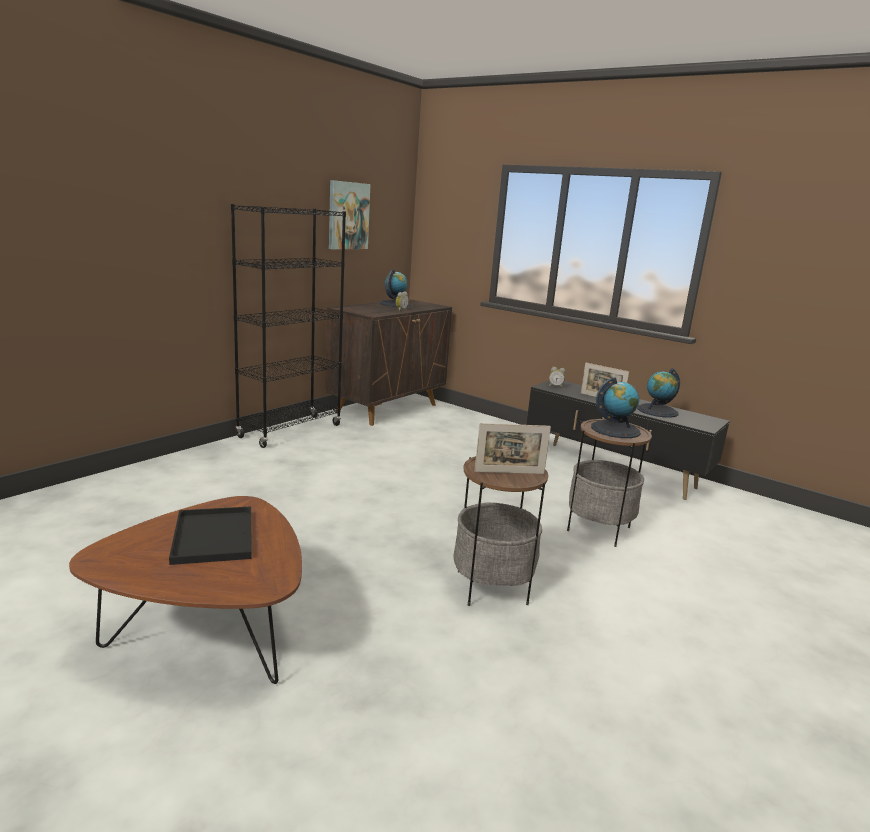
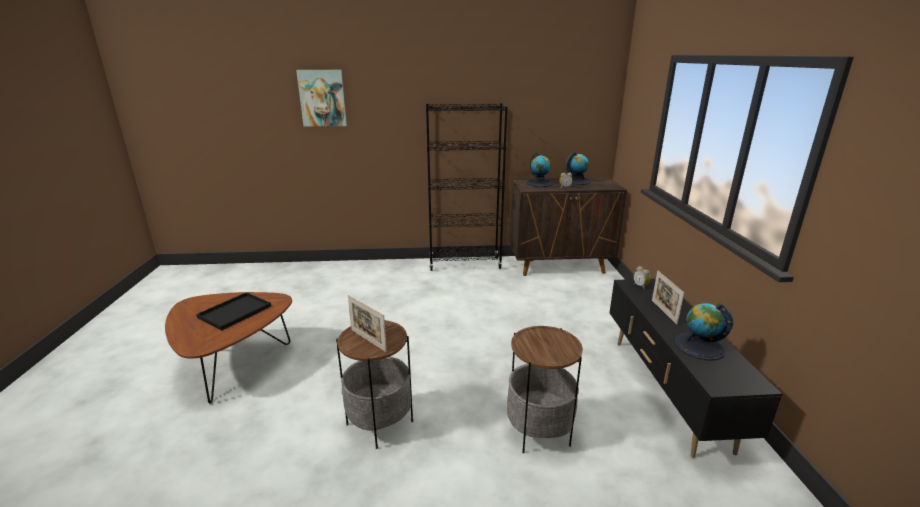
camera: 50 degrees right, 5 degrees up
picture [329,180,370,249] -> picture moved to [296,70,347,127]
globe [591,377,641,438] -> globe moved to [526,152,554,187]

